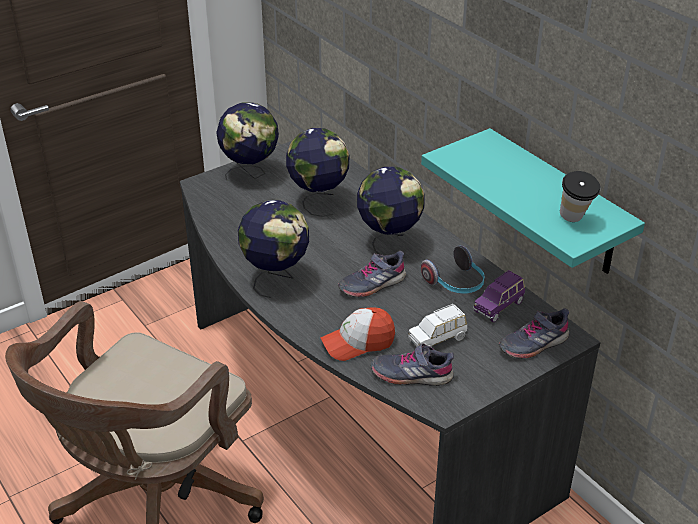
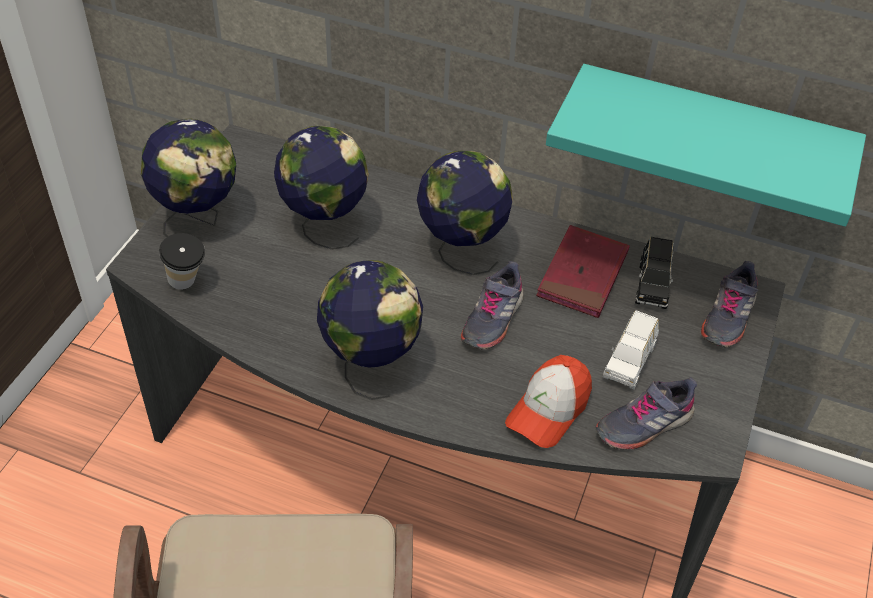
camera: 35 degrees left, 10 degrees up
headphones [421,245,484,293] -> red book [536,225,630,318]
purple toy car [473,270,525,322] -> black toy car [635,237,674,309]
cup [560,171,601,222] -> cup moved to [159,233,205,290]

